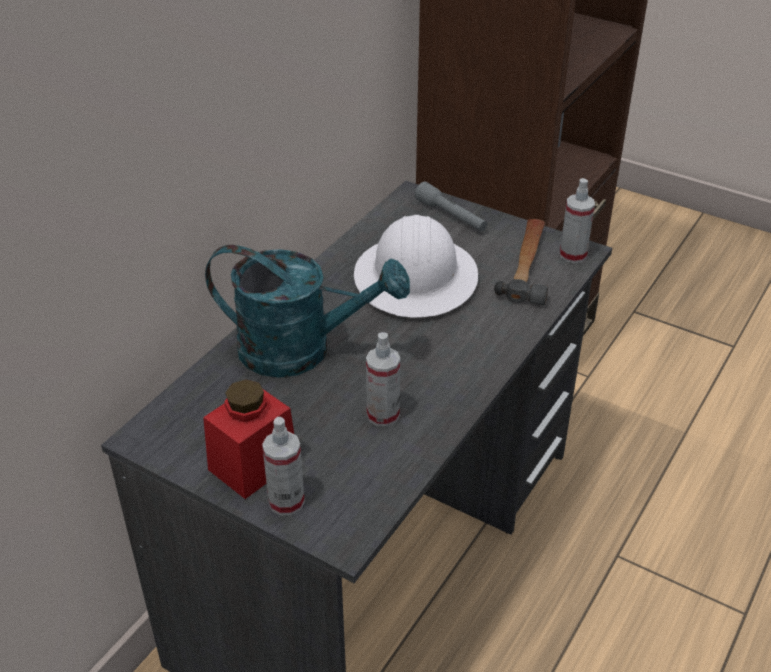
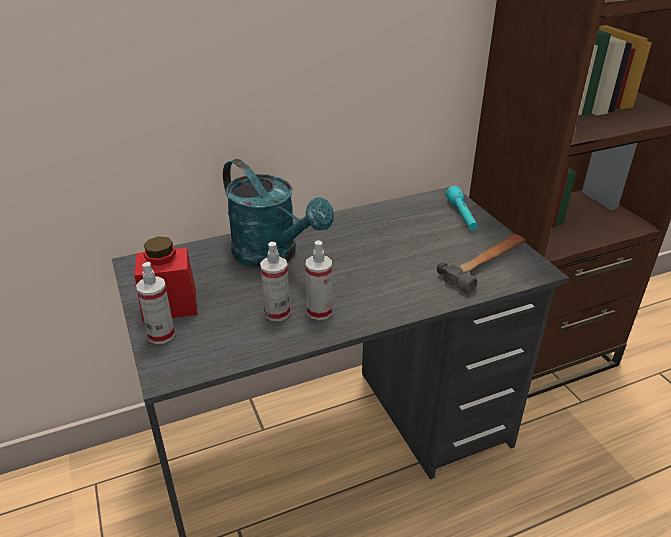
camera: 35 degrees right, 5 degrees down
white hard hat [354,215,478,318] -> none
grey flashlight [415,181,487,231] -> turquoise flashlight [446,186,478,231]
spray bottle [560,178,595,263] -> spray bottle moved to [305,240,332,320]

